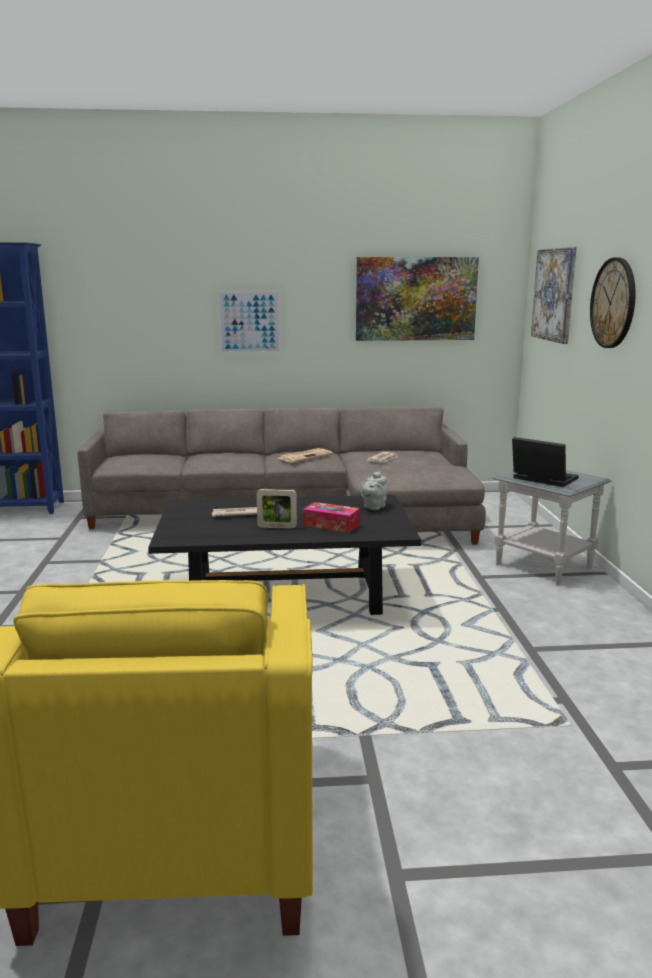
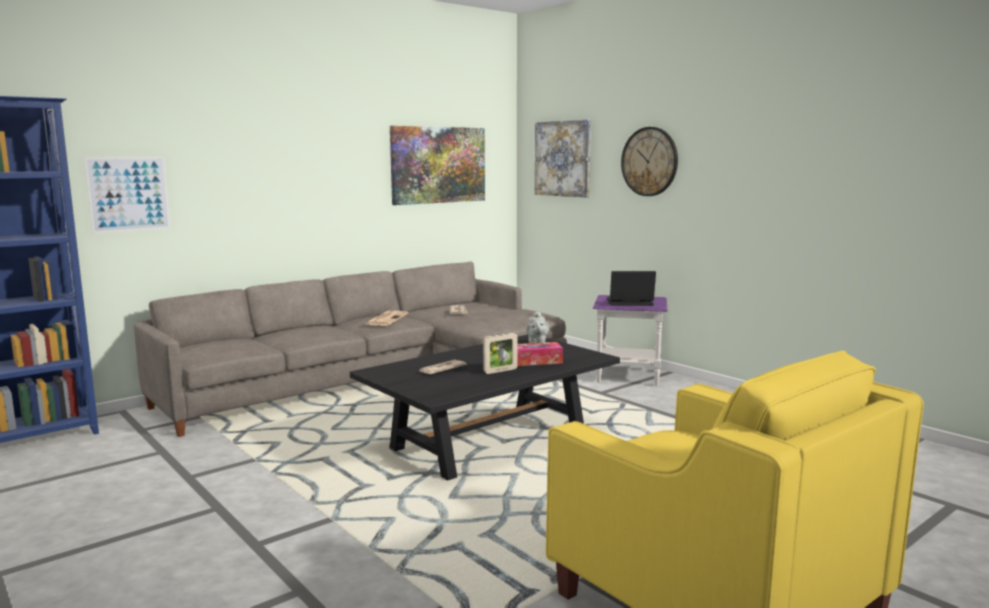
camera: 35 degrees left, 5 degrees down
picture [218,291,281,354] -> picture moved to [84,157,171,234]
grey side table [492,470,611,585] -> purple side table [593,295,667,386]

